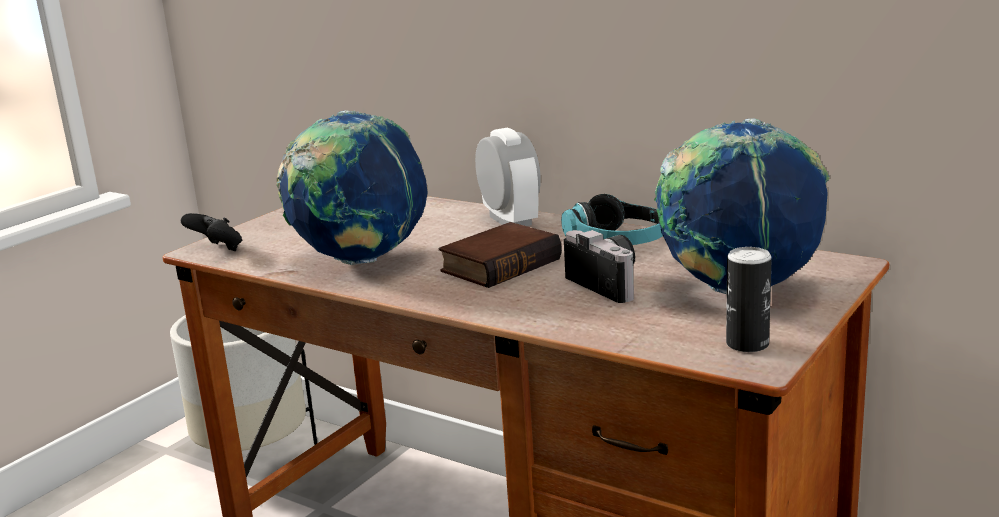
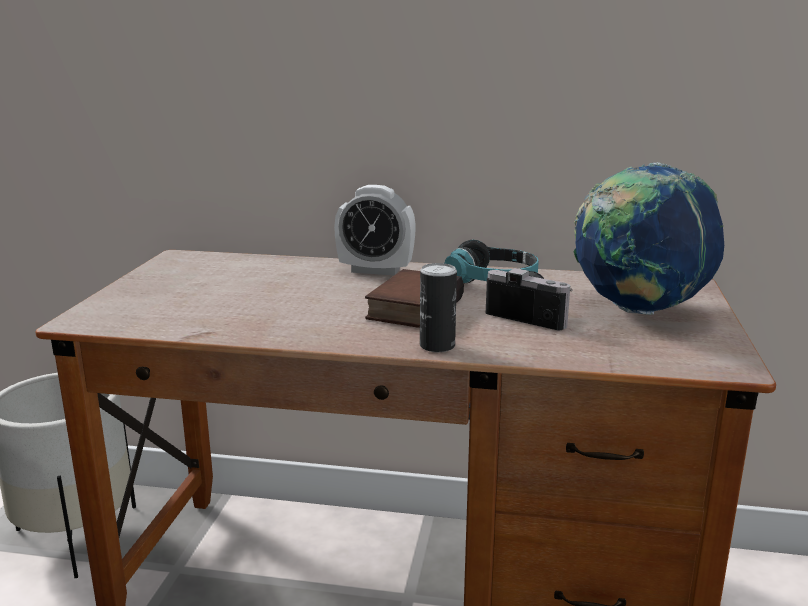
camera: 25 degrees left, 0 degrees up
black game controller [181,213,242,251] -> none
globe [276,110,428,265] -> none
alarm clock [475,128,541,226] -> alarm clock turned 150 degrees clockwise [334,185,416,275]
can [726,247,772,352] -> can moved to [420,263,457,352]

